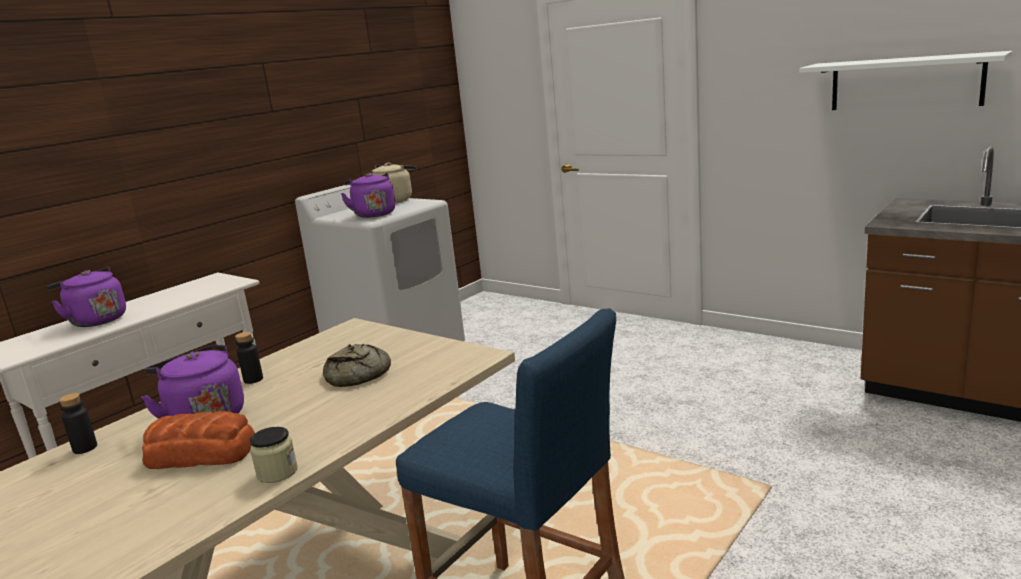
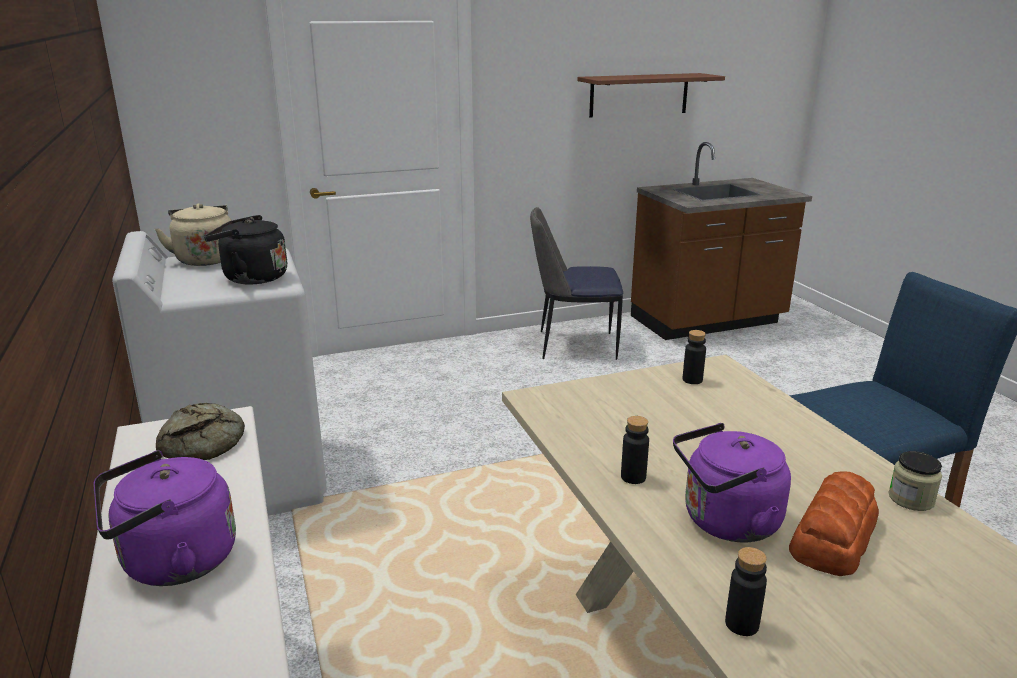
camera: 60 degrees left, 5 degrees up
bread [323,344,391,387] -> bread moved to [156,403,245,460]
purple kettle [340,173,395,218] -> black kettle [204,215,287,284]
white shelf [799,51,1013,110] -> brown shelf [577,73,725,118]
none -> chair [530,207,623,360]
none -> black bottle [683,330,706,384]

